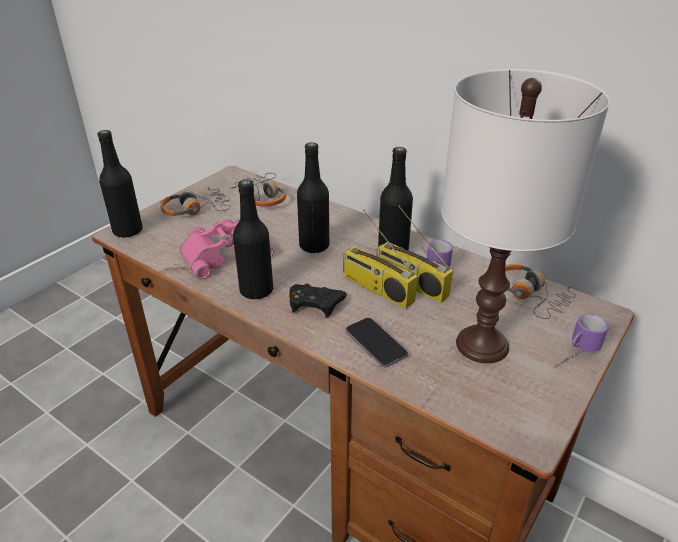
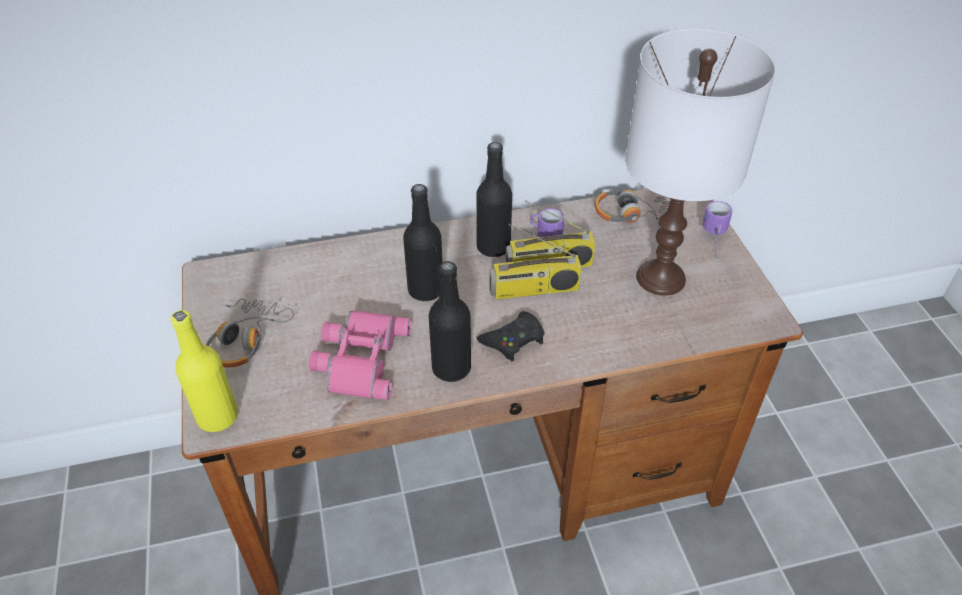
camera: 50 degrees left, 10 degrees up
black bottle [97,130,143,238] -> yellow bottle [171,310,238,432]
headphones [230,173,286,207] -> none
phone [346,318,408,367] -> none

